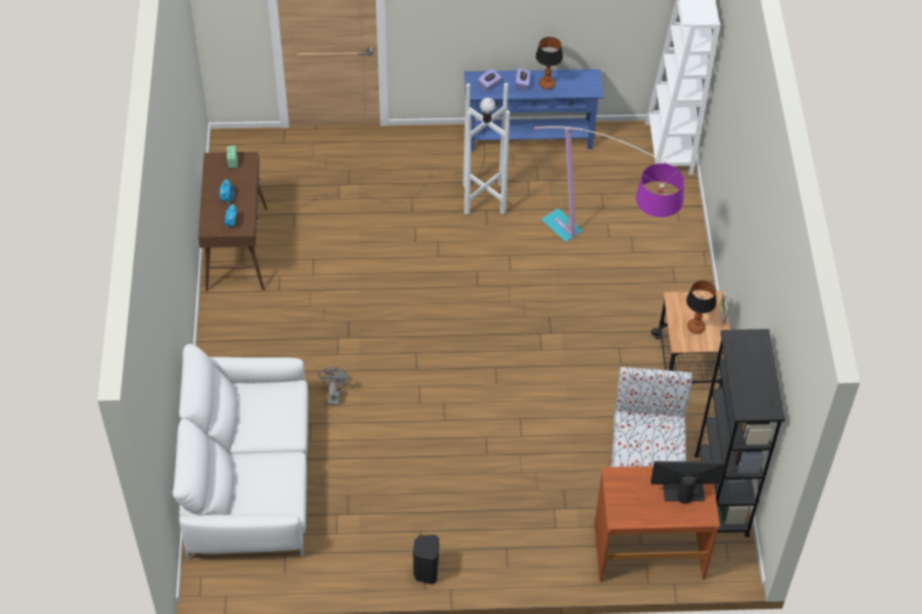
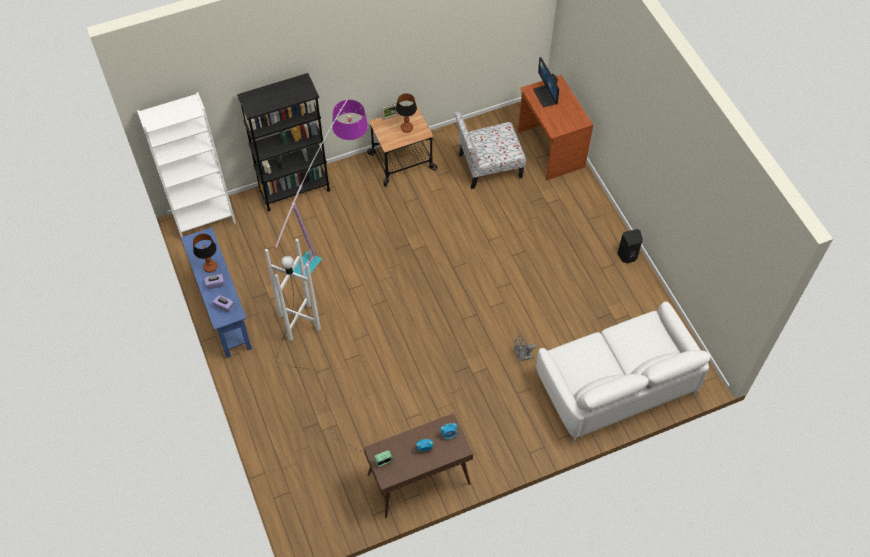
camera: 110 degrees left, 5 degrees up
black bookcase [694,329,785,537] -> black bookcase moved to [237,73,330,211]

